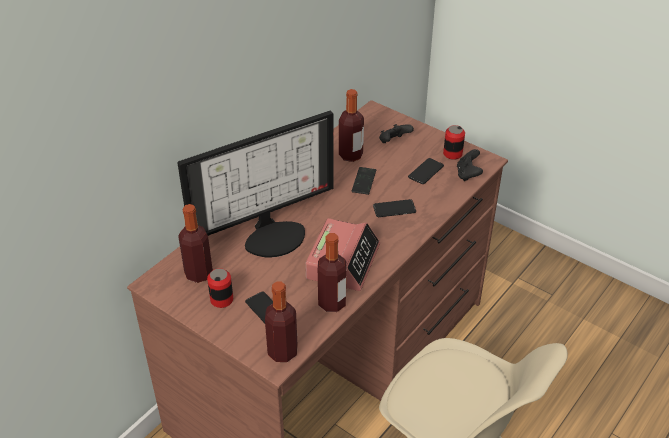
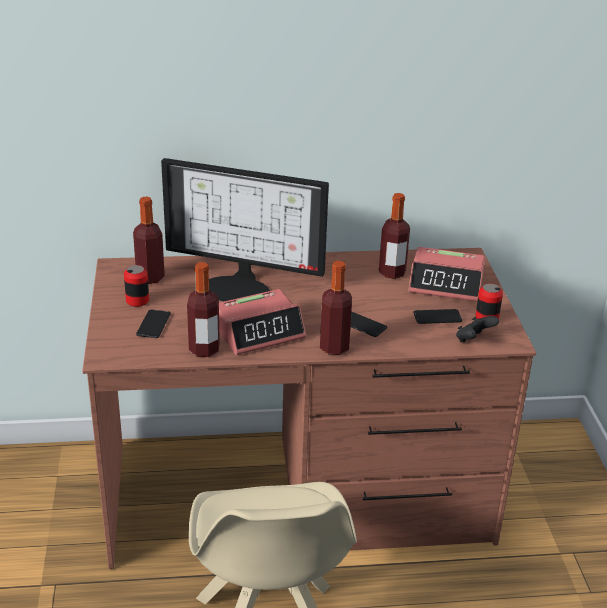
camera: 45 degrees right, 10 degrees down
bottle [265,281,298,362] -> bottle moved to [320,261,352,355]
phone [351,167,376,195] -> none
black game controller [379,124,414,143] -> alarm clock [408,247,485,302]

